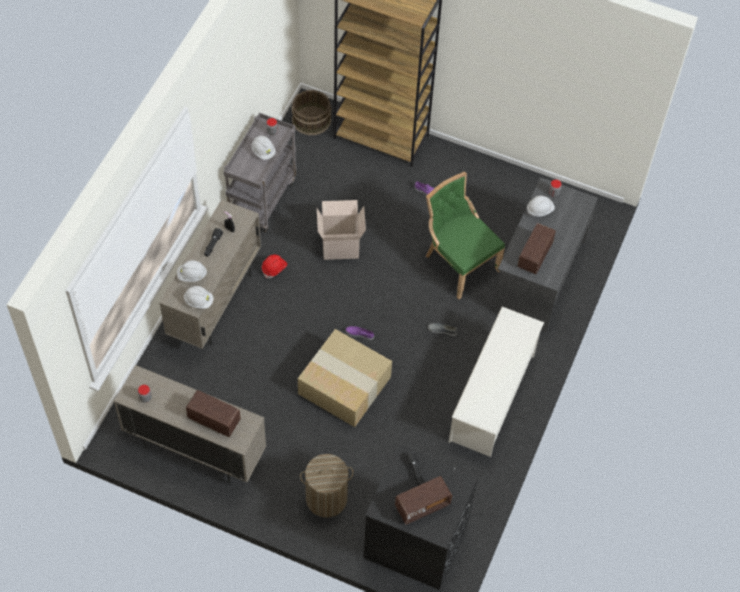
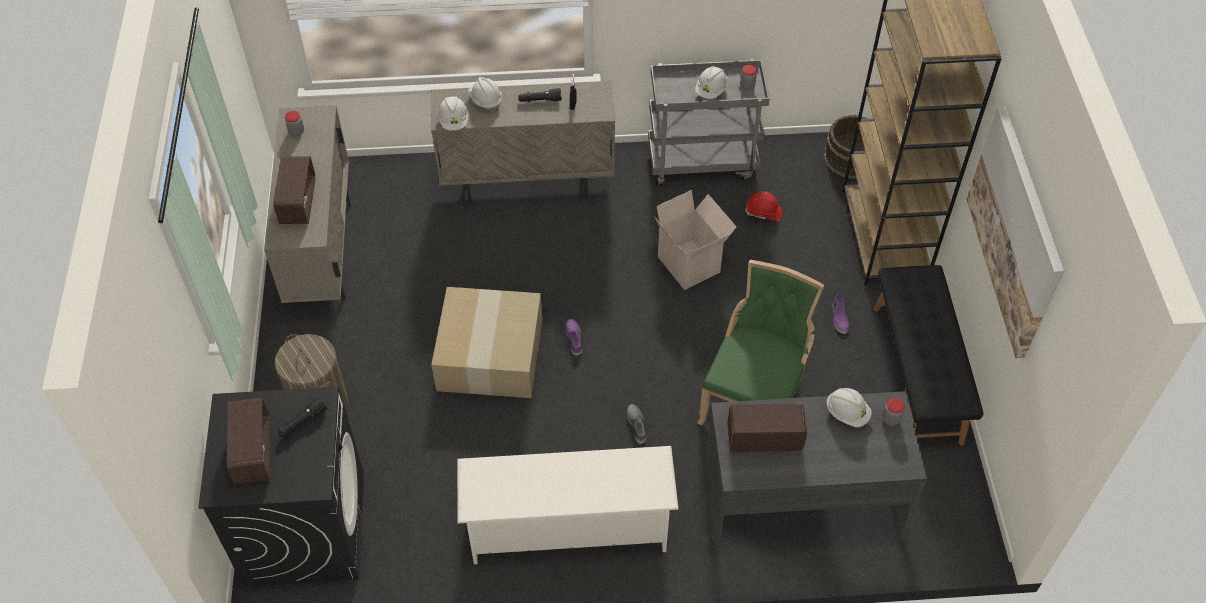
camera: 65 degrees right, 5 degrees down
red hard hat [262,254,287,278] -> red hard hat moved to [745,191,783,221]
radio [395,476,452,525] -> radio turned 135 degrees counterclockwise [227,397,271,484]
none -> black bench [873,265,984,446]
none -> picture [966,107,1064,358]

